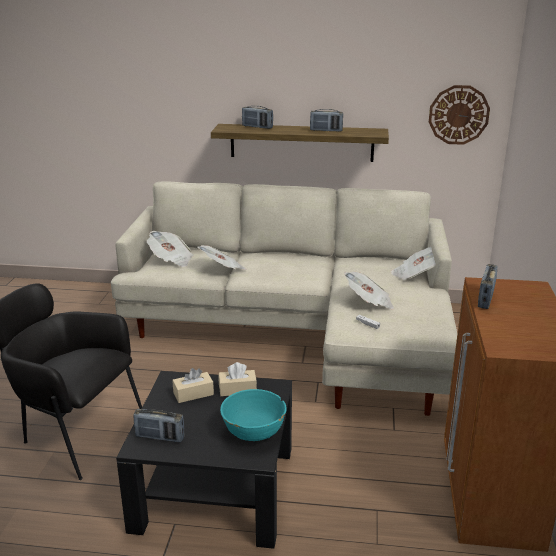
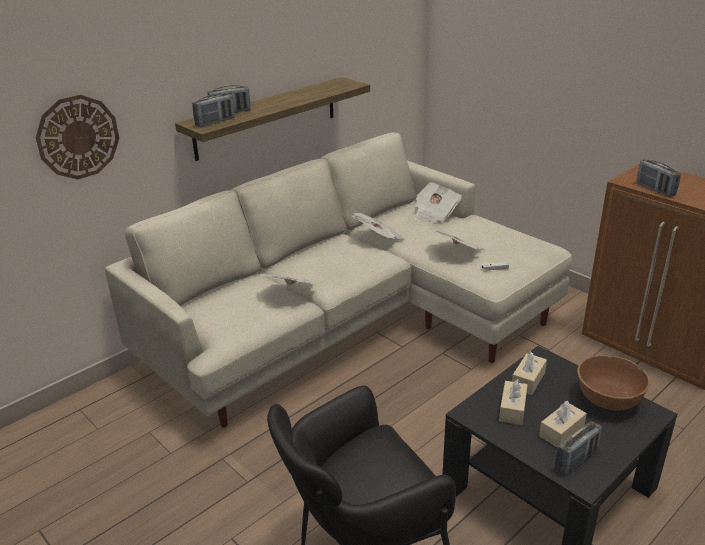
camera: 50 degrees left, 5 degrees up
newspaper [147,231,194,267] -> newspaper moved to [352,213,406,239]
turquoise bowl [220,389,287,441] -> brown bowl [577,355,650,411]
radio [310,109,343,132] -> radio moved to [192,93,235,127]
wall clock [429,85,490,145] -> wall clock moved to [35,95,119,179]
none -> beige tissue box [539,401,587,448]

